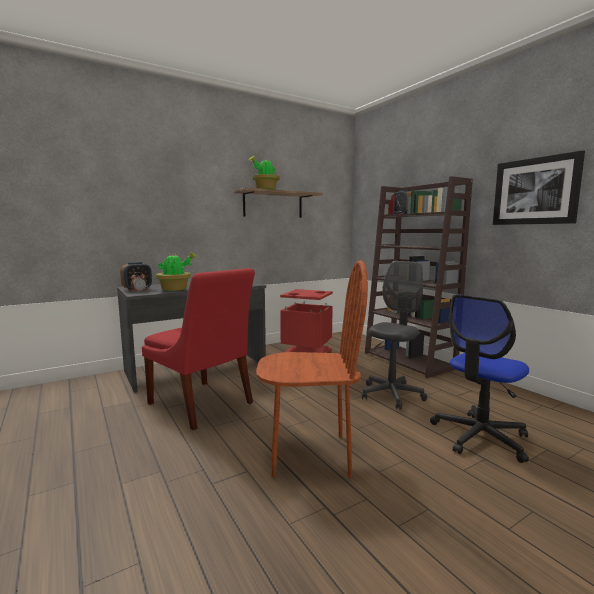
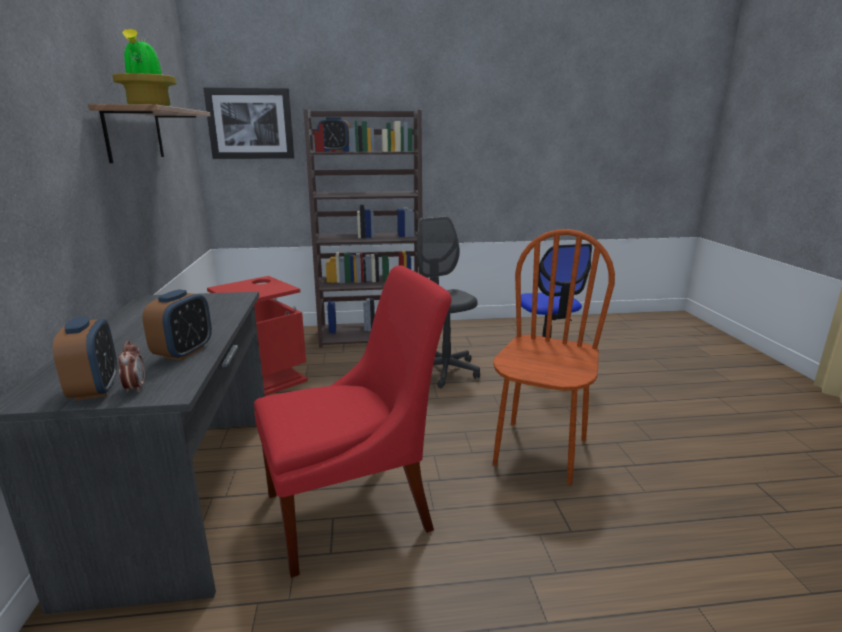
camera: 65 degrees left, 10 degrees up
potted plant [156,252,197,291] -> alarm clock [142,289,212,361]
picture [493,150,585,225] -> picture moved to [203,88,295,159]

